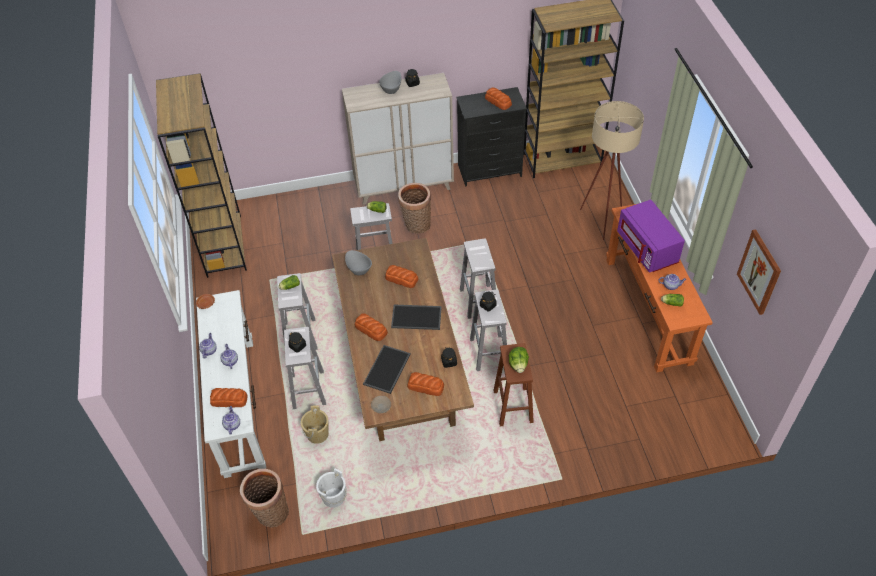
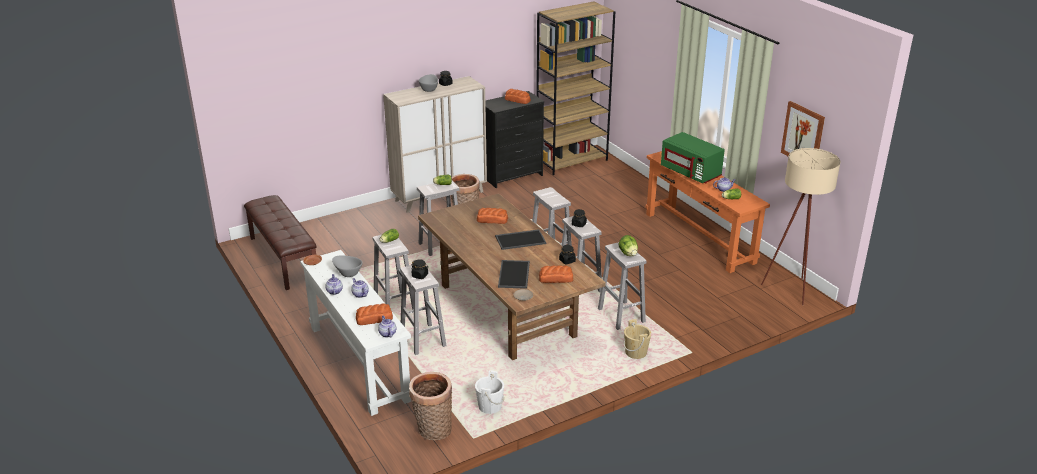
camera: 20 degrees left, 20 degrees down
brown bookcase [156,73,247,278] -> brown bench [244,195,316,290]
beige bucket [301,405,329,444] -> beige bucket moved to [623,319,651,359]
grey bowl [345,250,372,275] -> grey bowl moved to [332,255,363,277]
bread [355,314,388,341] -> none
brown stool [493,343,534,426] -> white stool [598,242,646,330]
beige floor lamp [580,101,644,240] -> beige floor lamp moved to [761,148,840,305]
purple microwave [617,200,685,273] -> green microwave [661,132,725,183]

